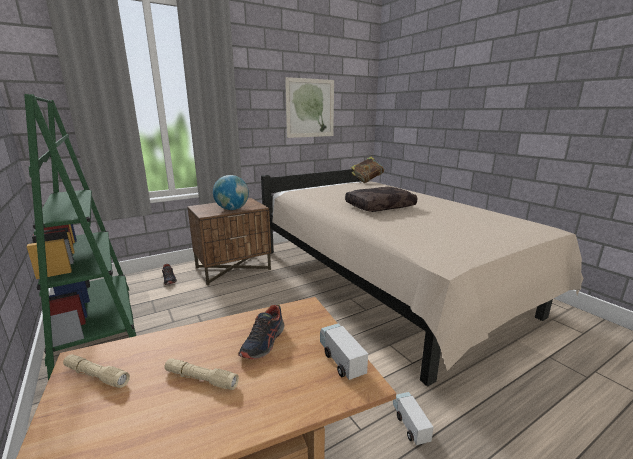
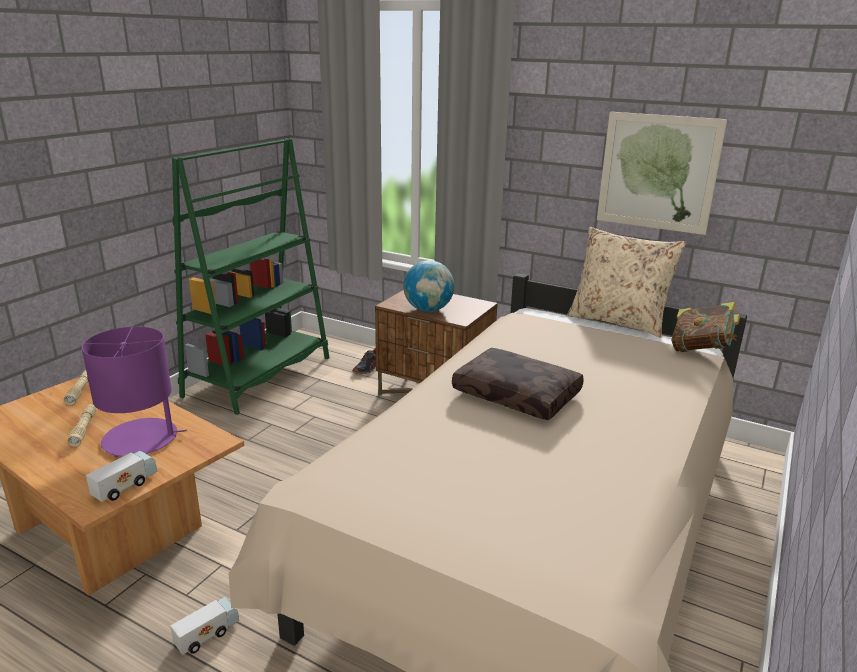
camera: 60 degrees right, 5 degrees up
shoe [238,305,285,360] -> purple table lamp [82,326,187,457]
none -> beige pillow [567,227,686,337]

